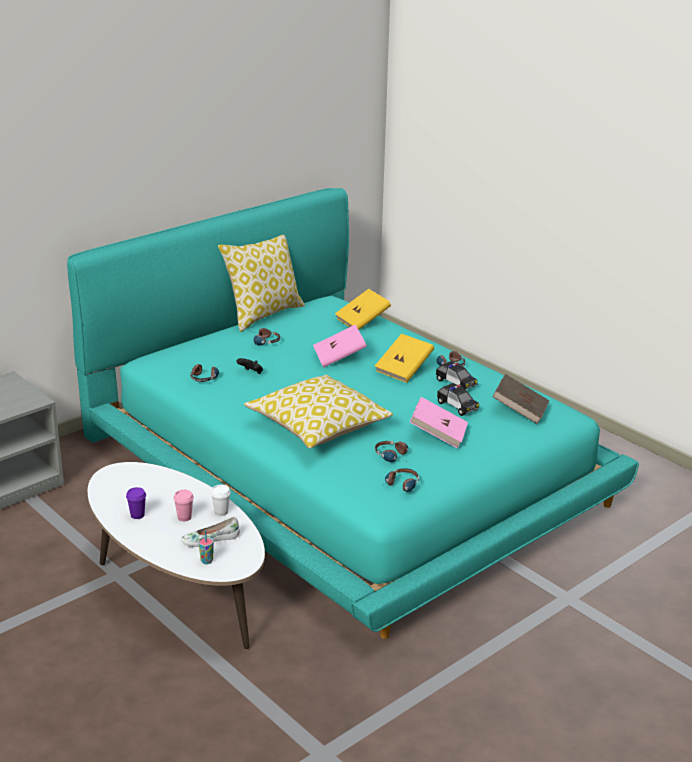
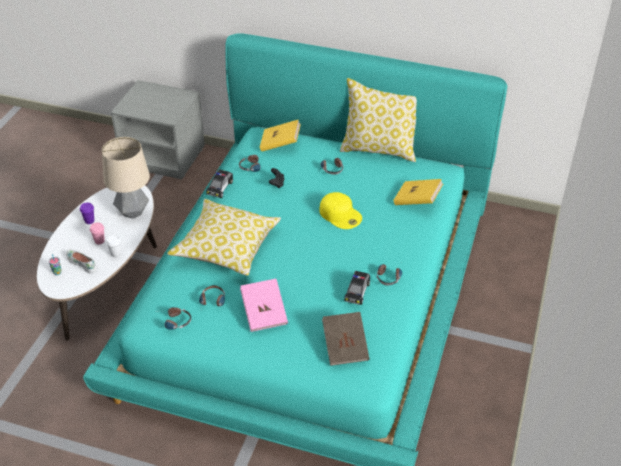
camera: 60 degrees right, 15 degrees up
pink book [313,325,367,368] -> yellow cap [319,192,362,229]
yellow book [375,334,434,383] -> yellow book moved to [260,120,301,152]
toy car [437,383,479,416] -> toy car moved to [206,169,233,198]
none -> table lamp [102,137,150,219]

